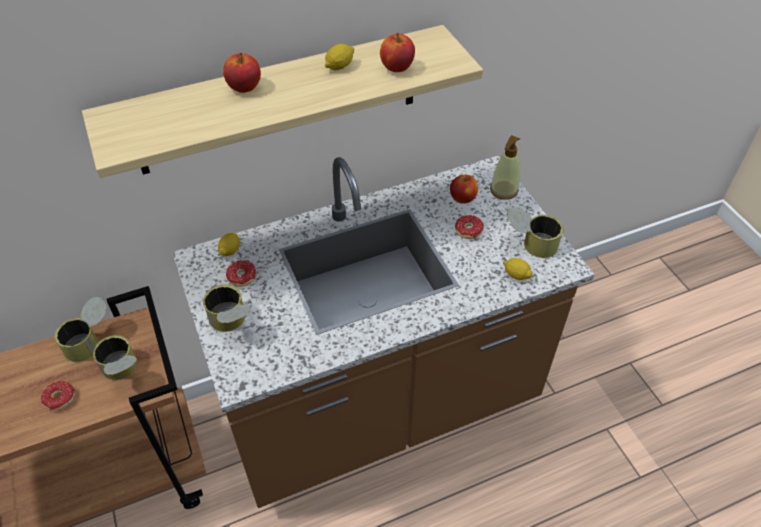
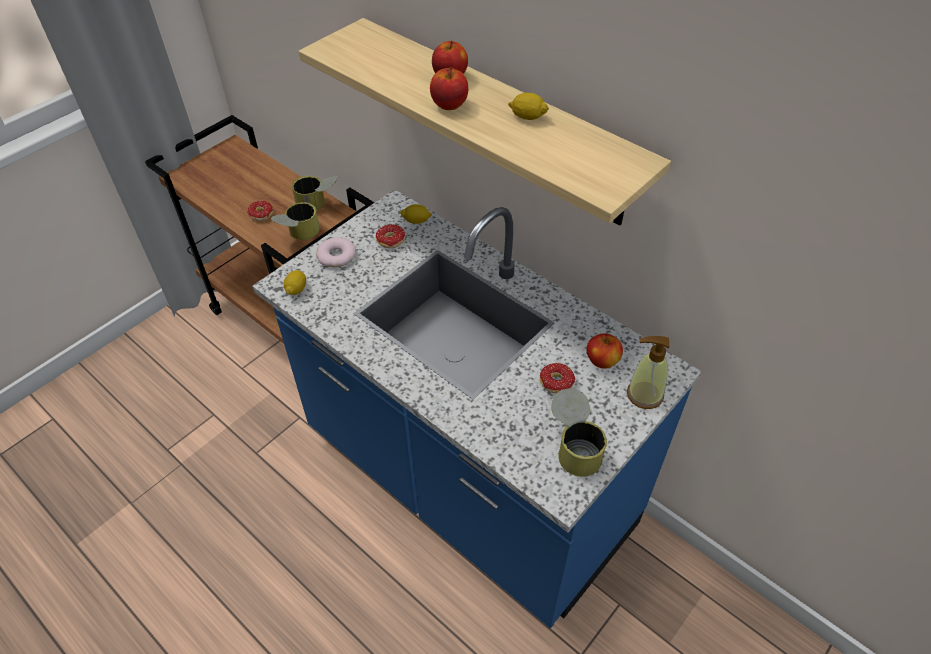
camera: 65 degrees right, 0 degrees up
brown counter [172,156,595,508] -> blue counter [252,189,702,628]
can [203,284,251,332] -> donut [316,238,356,267]
apple [380,32,415,72] -> apple moved to [430,67,468,110]
lemon [503,258,533,280] -> lemon moved to [284,270,306,295]

